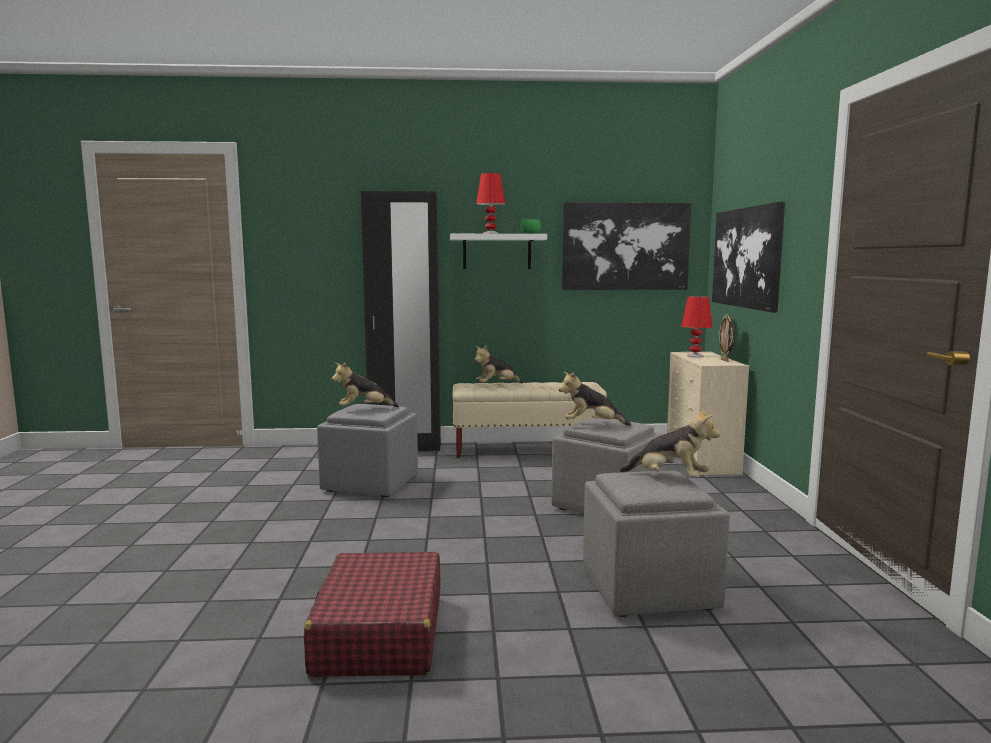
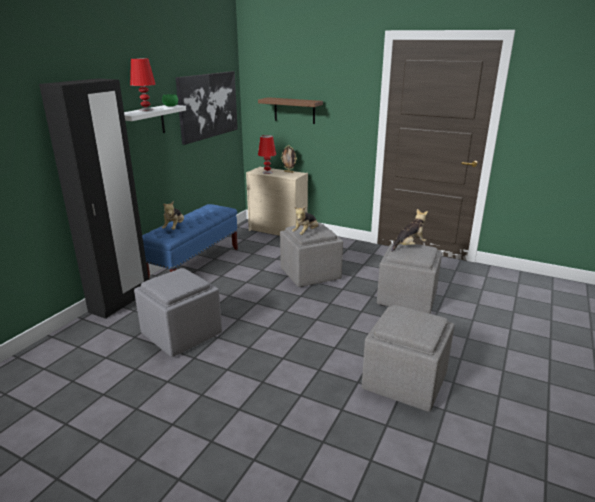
camera: 60 degrees left, 15 degrees up
red suitcase [304,552,440,677] -> grey ottoman [362,305,454,412]
plush toy [332,362,399,407] -> none
beige bench [453,382,607,458] -> blue bench [142,204,238,278]
picture [712,202,785,312] -> brown shelf [258,97,323,124]

